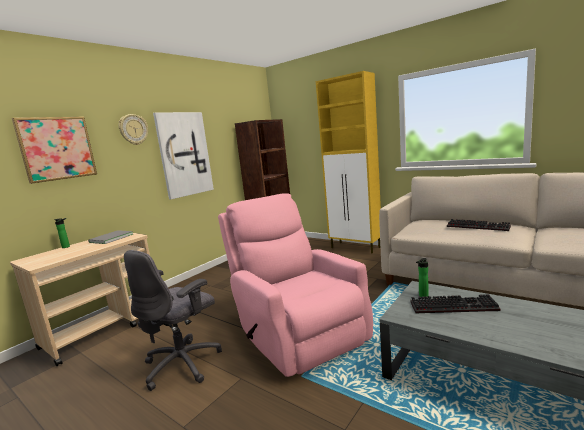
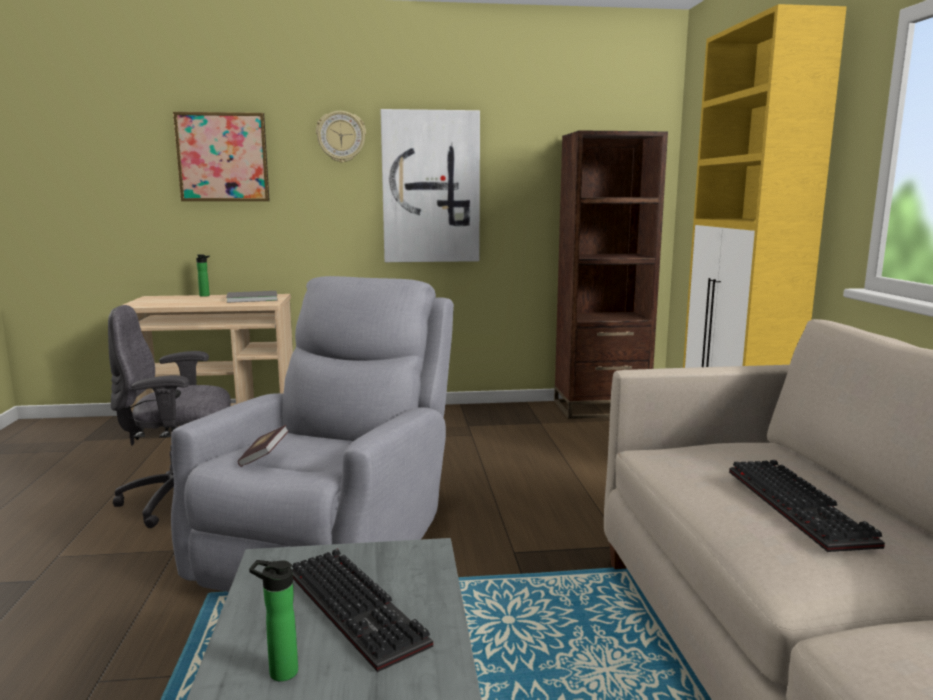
camera: 45 degrees right, 0 degrees up
pink armchair [218,193,373,377] -> grey armchair [171,276,454,592]
bottle [416,258,429,297] -> bottle moved to [249,560,298,681]
none -> book [238,425,289,467]

